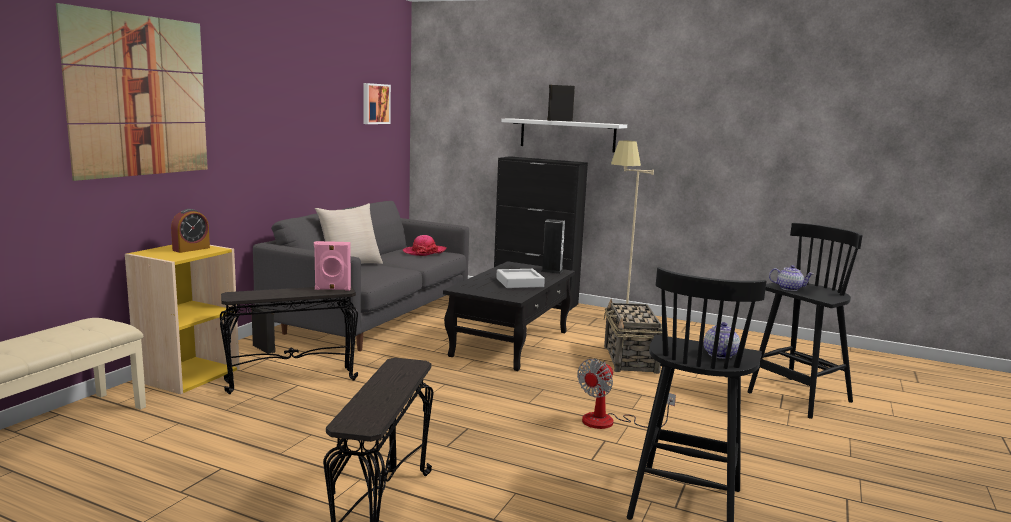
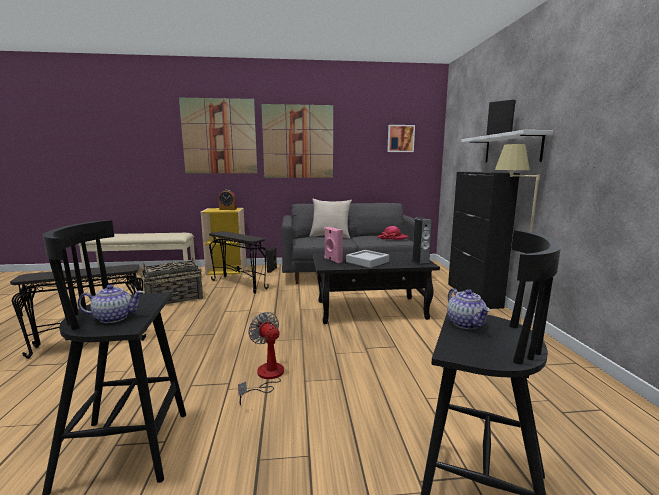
camera: 60 degrees right, 0 degrees up
pink speaker [314,241,351,291] -> pink speaker moved to [324,227,343,263]
fan [577,359,676,429] -> fan turned 45 degrees clockwise [238,312,284,405]
basket [604,299,662,374] -> basket moved to [141,257,203,304]
none -> picture [261,104,333,178]

